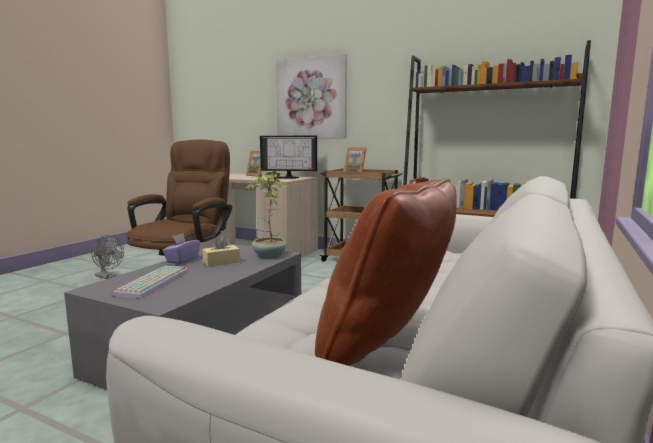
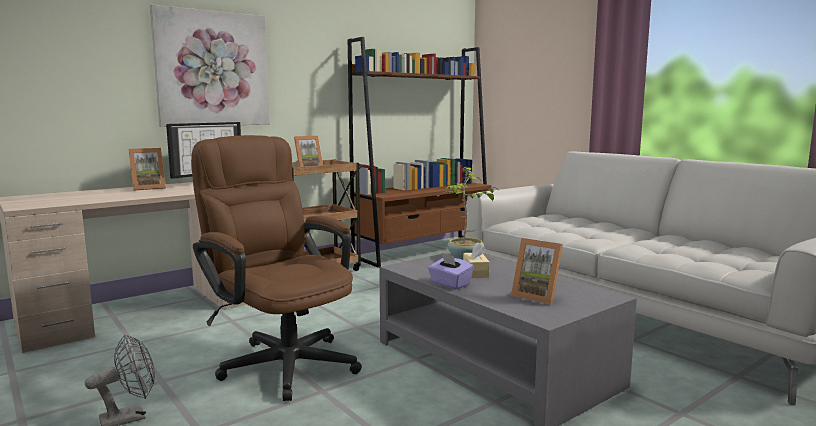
camera: 65 degrees left, 0 degrees up
keyboard [112,265,189,298] -> picture frame [511,238,563,304]
brown pillow [315,178,457,366] -> none

